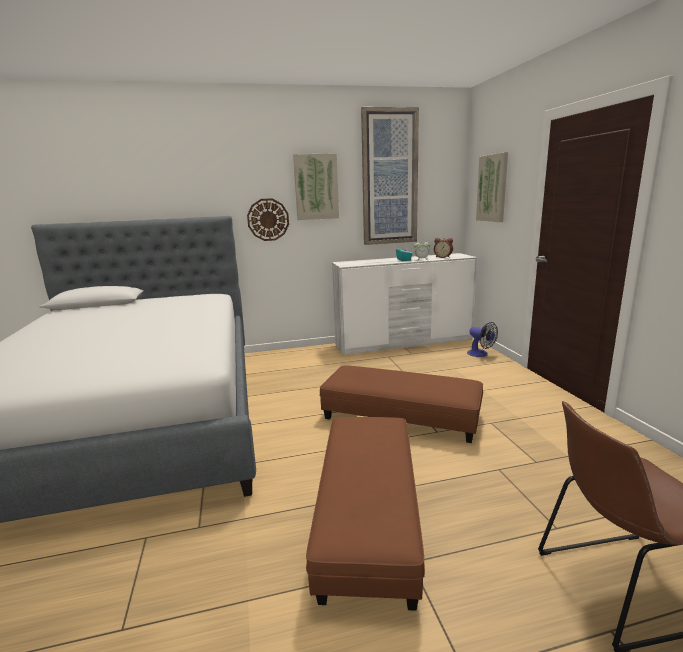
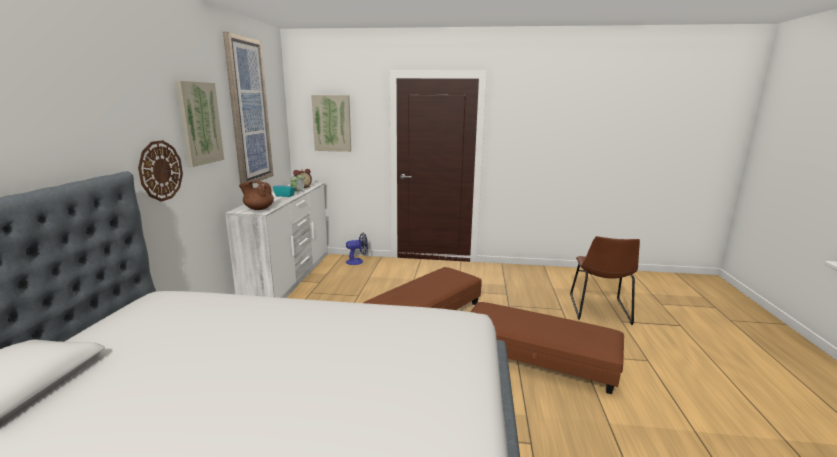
camera: 70 degrees left, 0 degrees up
none -> brown teapot [239,181,274,210]

